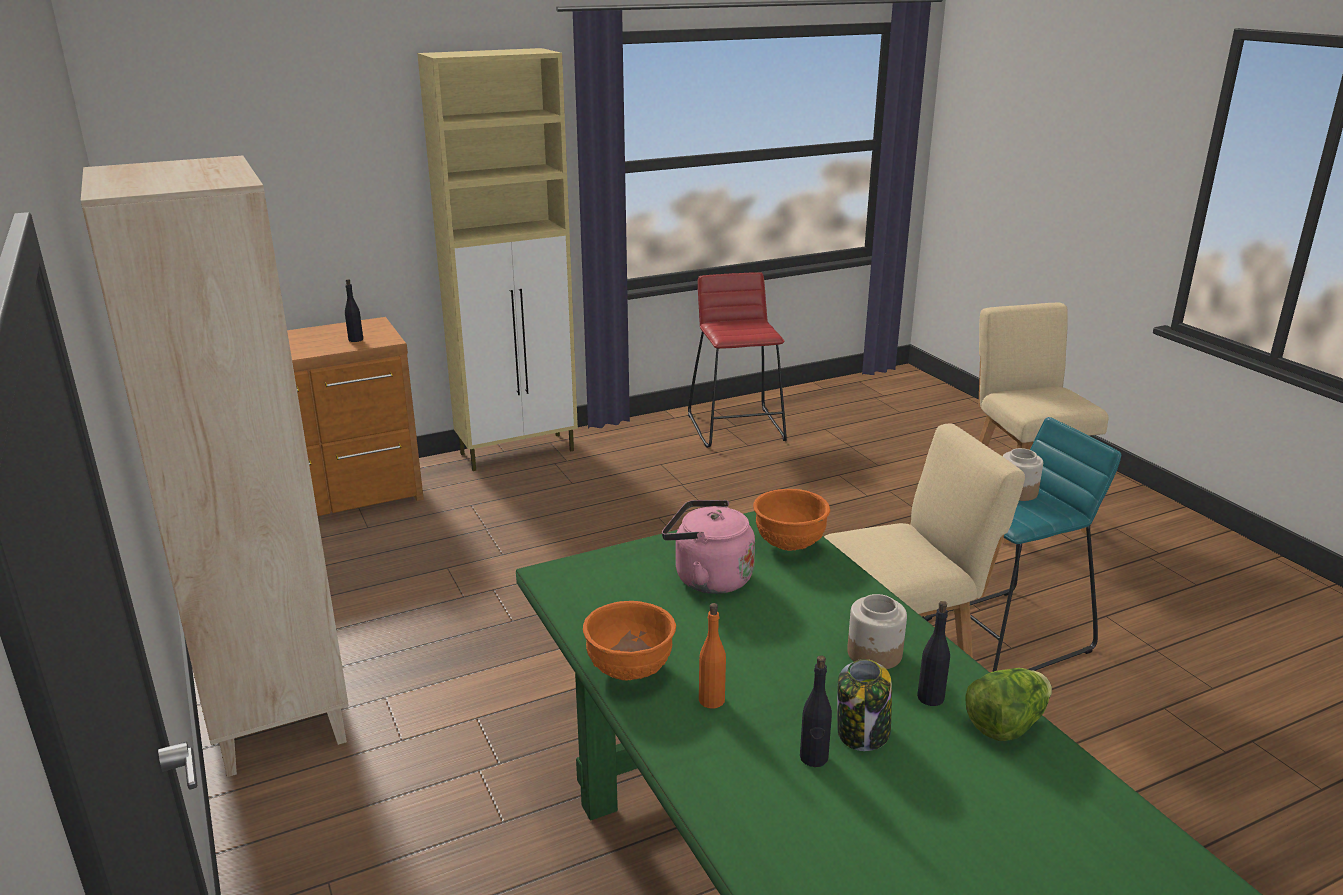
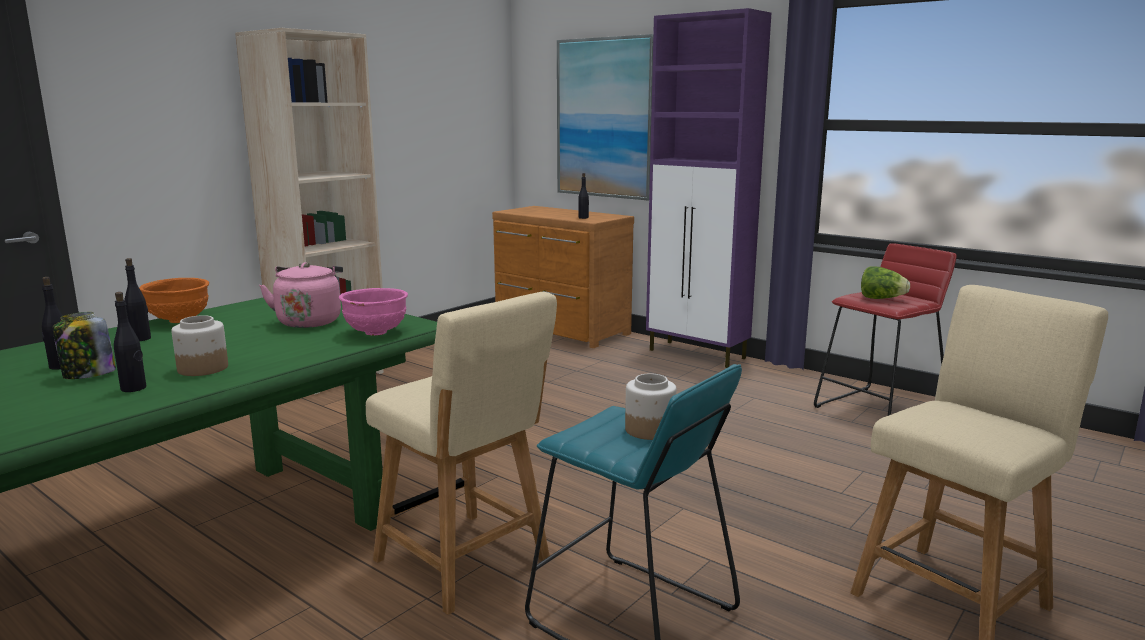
camera: 65 degrees right, 10 degrees down
beige cabinet [417,48,578,471] -> purple cabinet [646,8,771,368]
orange bottle [699,603,726,709] -> black bottle [124,258,151,341]
orange bowl [753,489,830,551] -> pink bowl [339,288,408,336]
lettuce [965,668,1052,741] -> lettuce moved to [861,266,910,299]
none -> picture [557,34,653,201]

